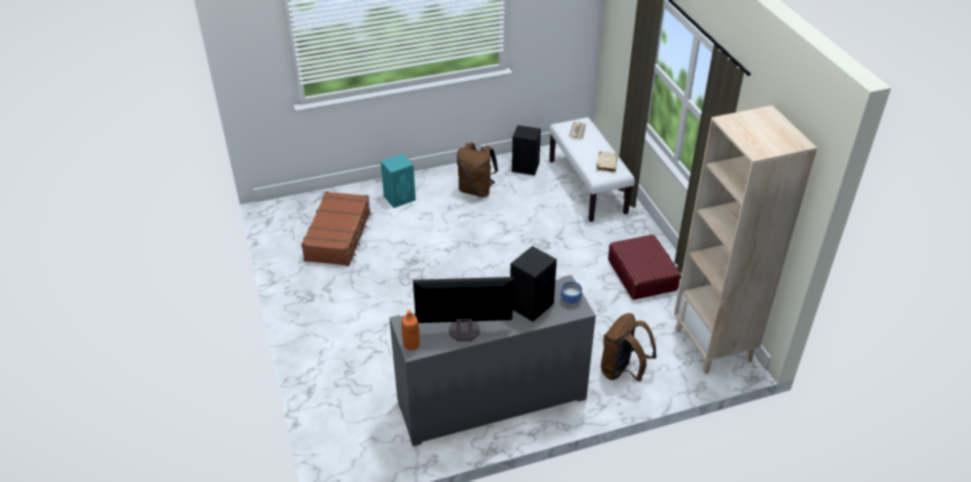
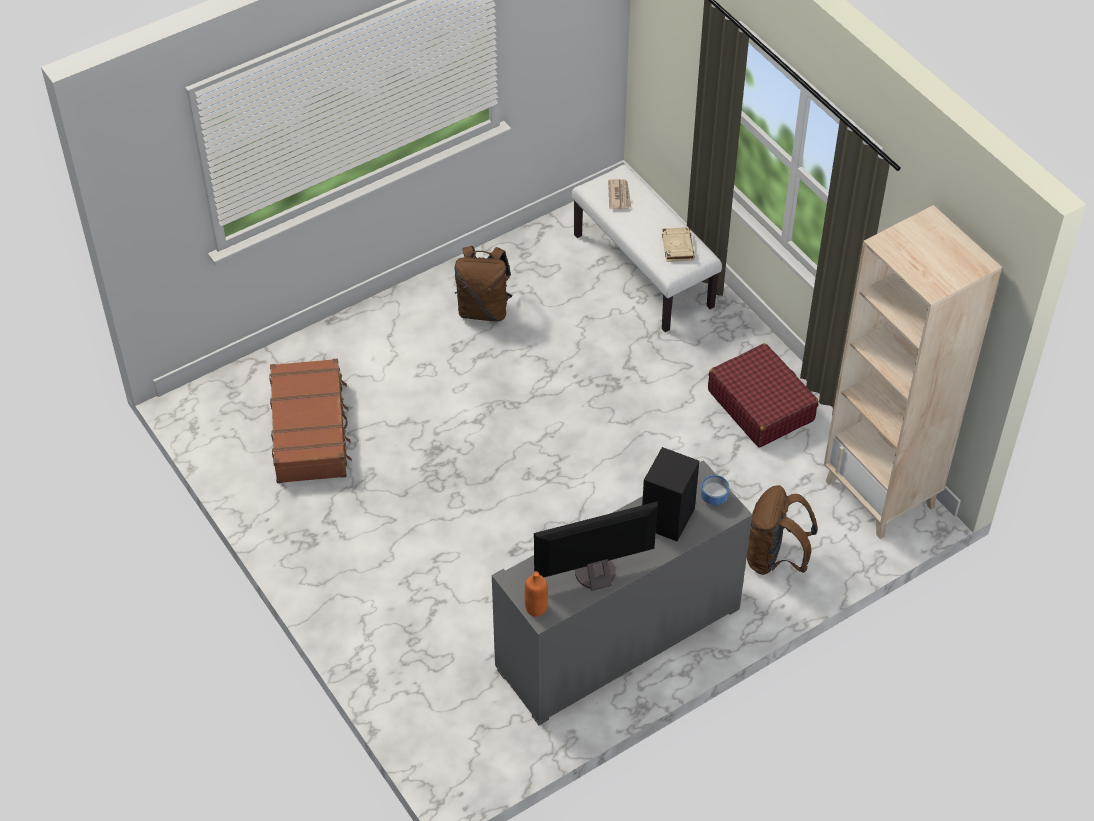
camera: 15 degrees left, 10 degrees up
turquoise speaker [381,154,416,208] -> none
black speaker [512,125,541,175] -> none

